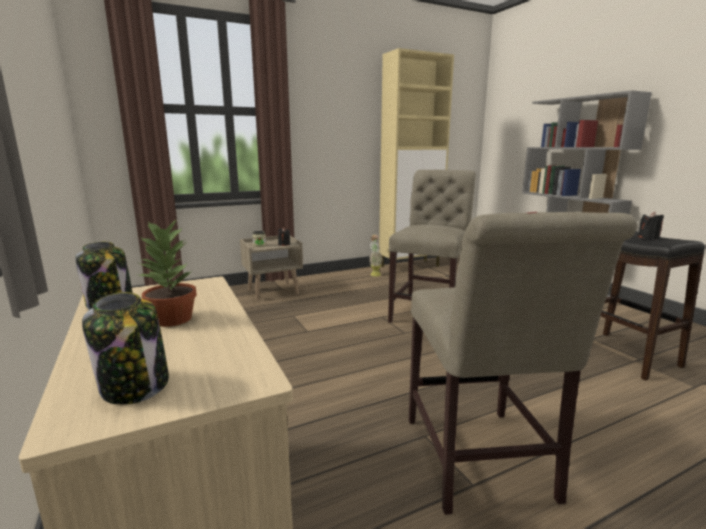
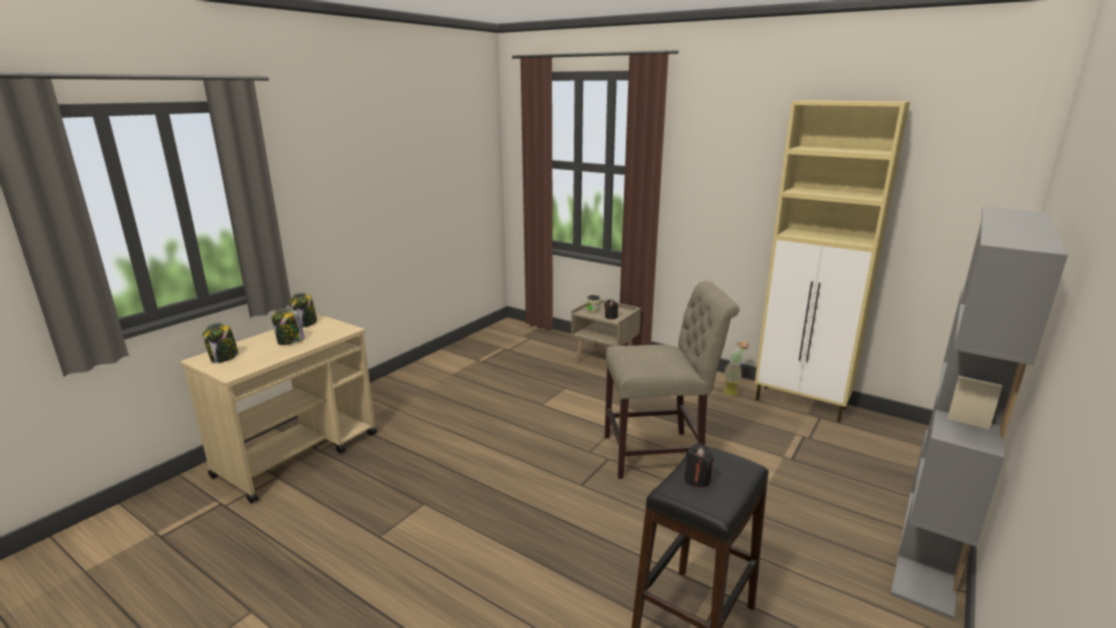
camera: 60 degrees right, 5 degrees up
potted plant [139,218,197,327] -> jar [272,308,305,345]
beige chair [408,212,637,515] -> none

